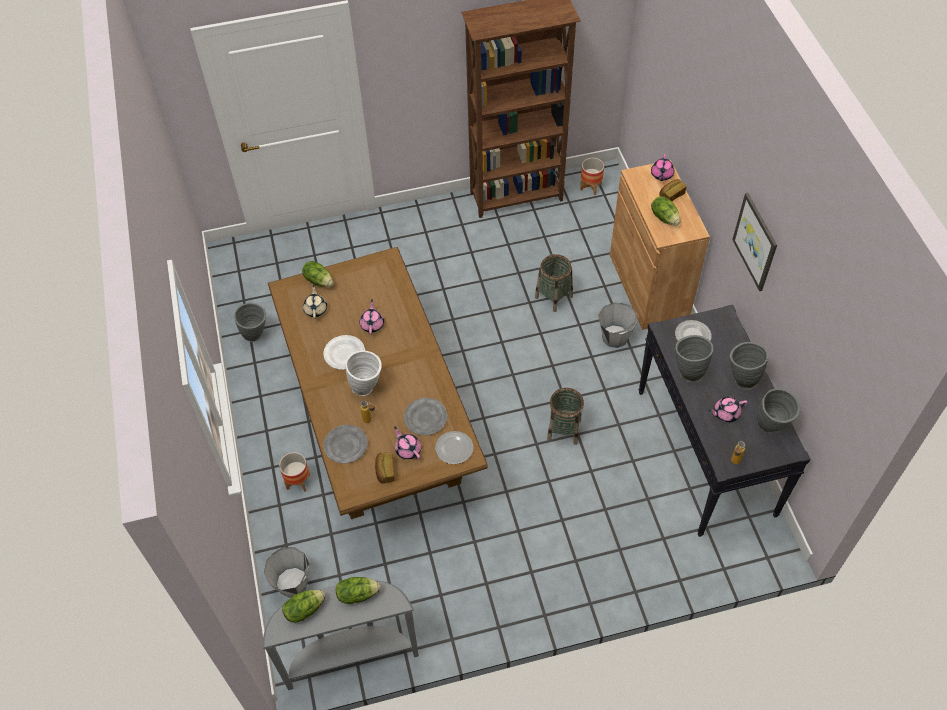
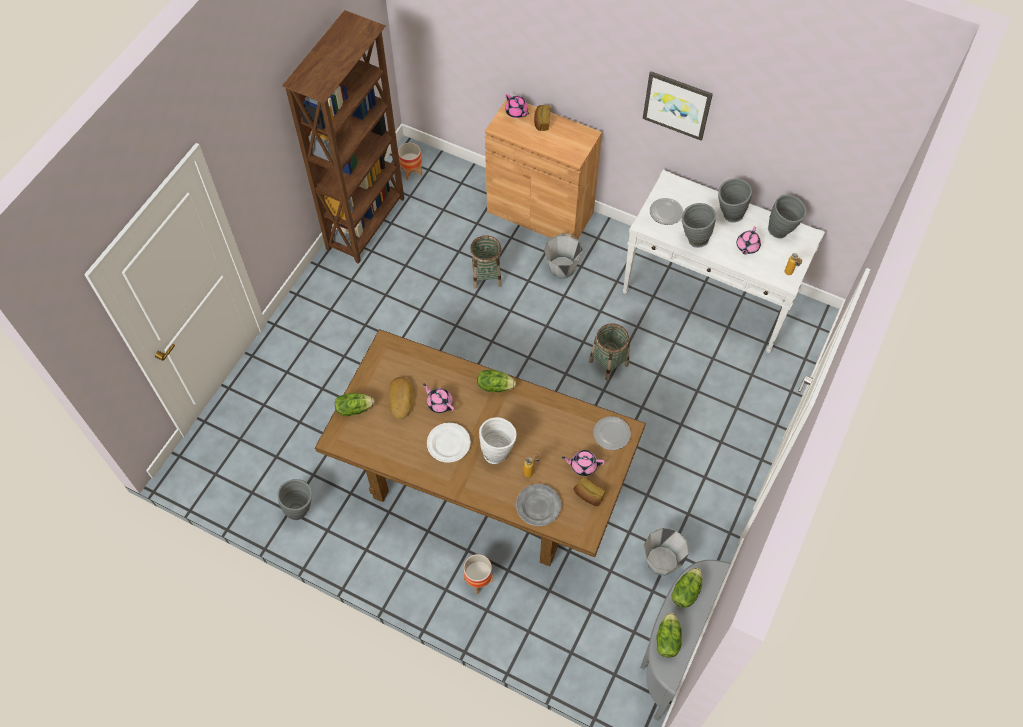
camera: 50 degrees left, 5 degrees up
grey bucket [264,547,310,598] -> grey bucket moved to [644,528,689,576]
beige teapot [303,284,327,319] -> none
grey plate [404,398,447,435] -> none
black console table [638,305,811,537] -> white console table [622,170,825,353]
lettuce [651,196,680,226] -> lettuce moved to [477,370,516,393]
none -> bread [389,377,414,419]

